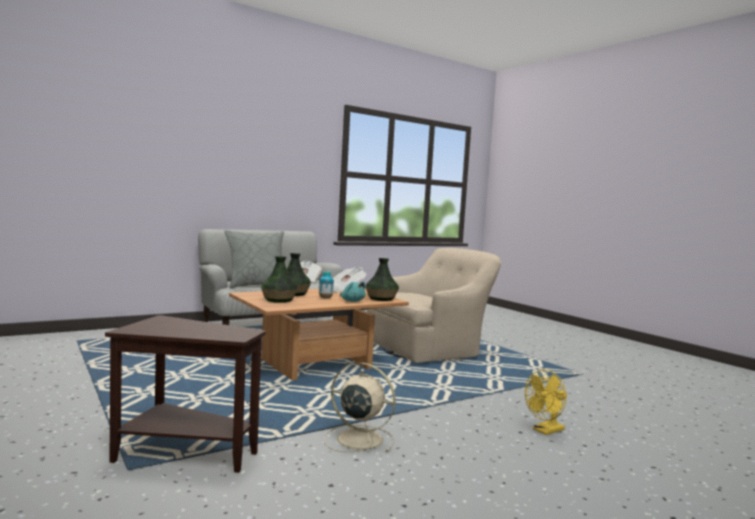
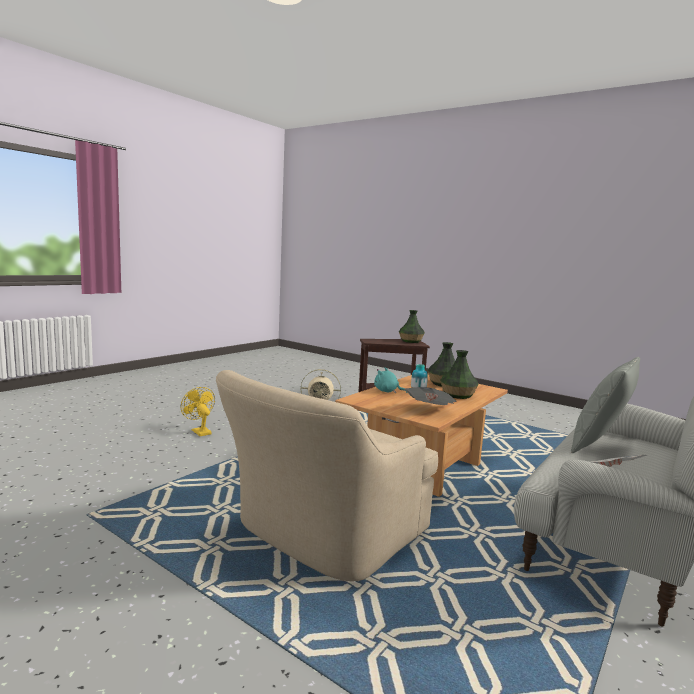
camera: 160 degrees right, 5 degrees up
vase [365,258,399,301] -> vase moved to [399,310,425,343]
yellow fan [525,369,567,435] -> yellow fan turned 75 degrees counterclockwise [181,387,215,436]

